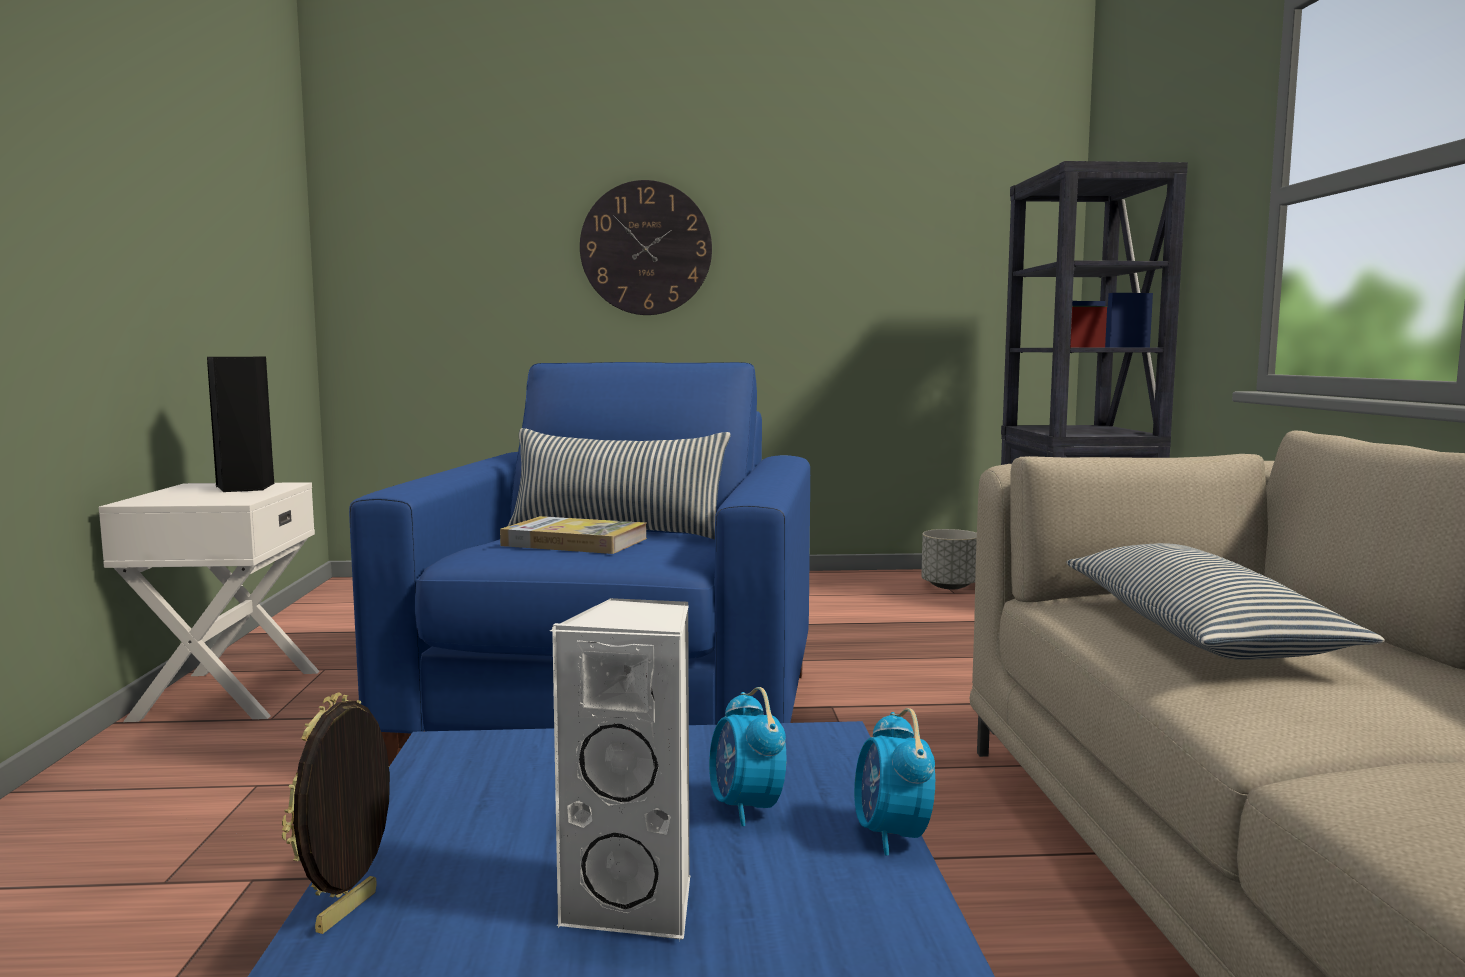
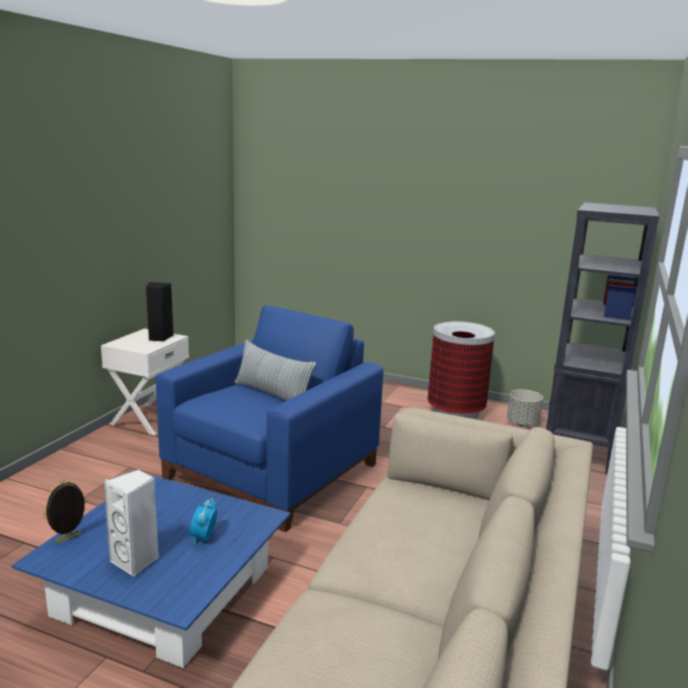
camera: 25 degrees right, 10 degrees up
book [500,516,647,554] -> none
wall clock [580,180,712,315] -> none
alarm clock [854,708,935,855] -> none
pillow [1066,543,1385,660] -> none
none -> trash can [428,321,495,419]

